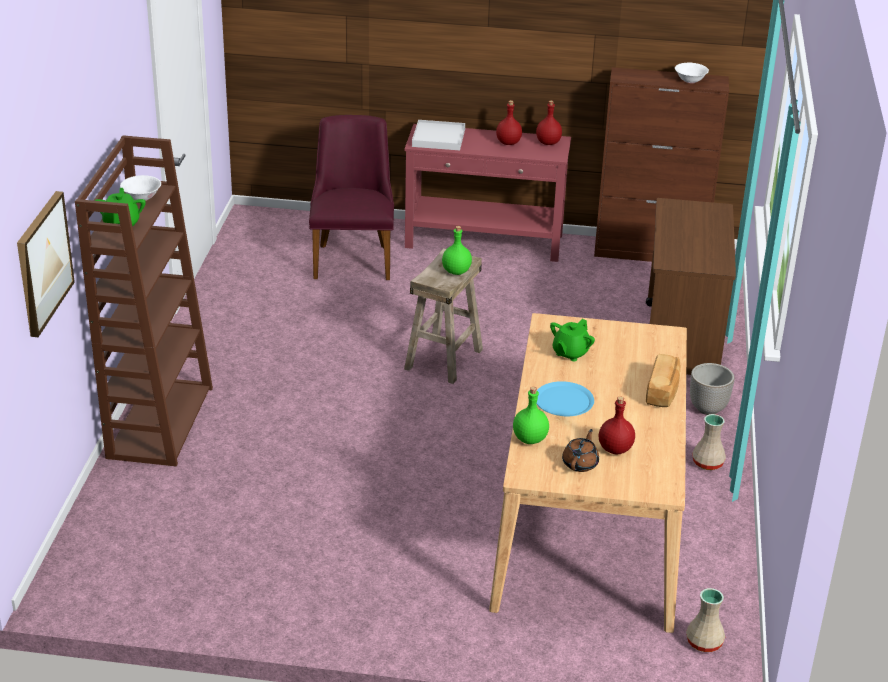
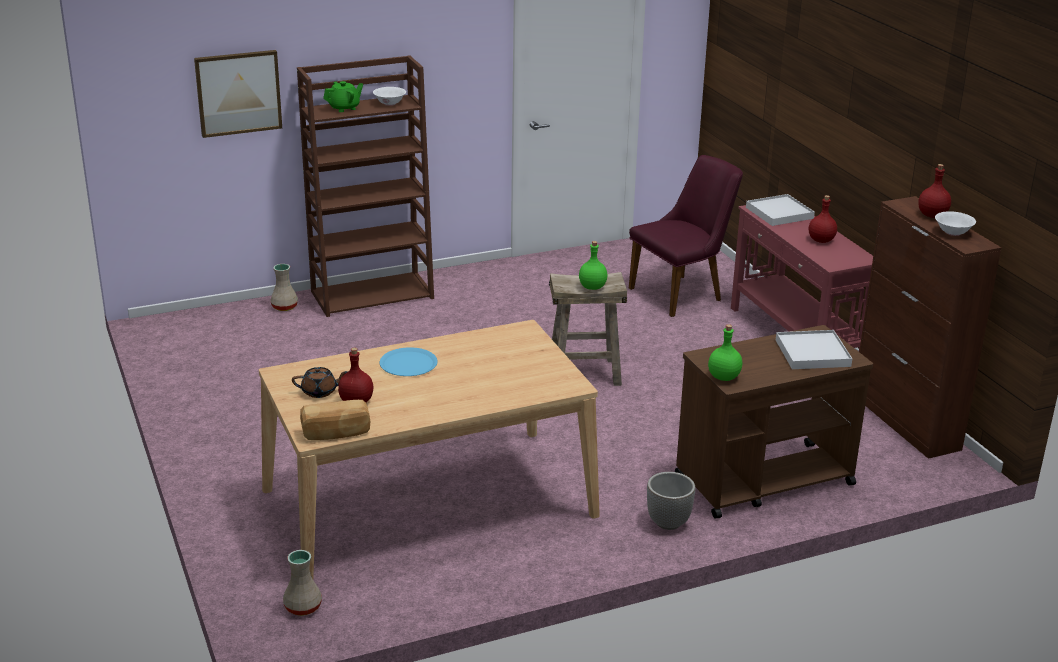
camera: 60 degrees right, 5 degrees down
green bottle [513,387,549,444] -> green bottle moved to [708,324,742,381]
red bottle [536,100,562,145] -> red bottle moved to [918,164,951,218]
green teapot [550,319,595,361] -> none
bread [646,354,680,407] -> bread moved to [300,400,370,440]
beige vase [692,414,726,470] -> beige vase moved to [270,264,298,311]
none -> white tray [776,330,852,369]

